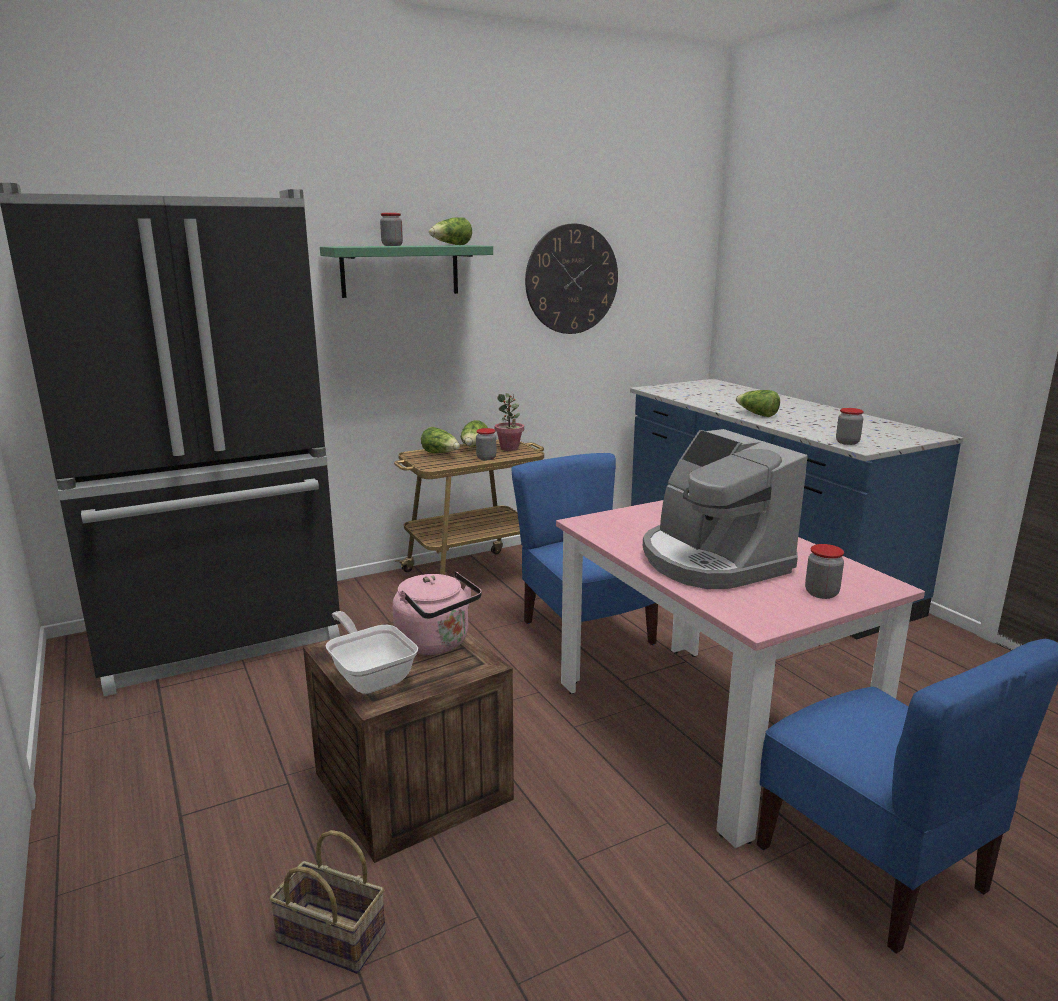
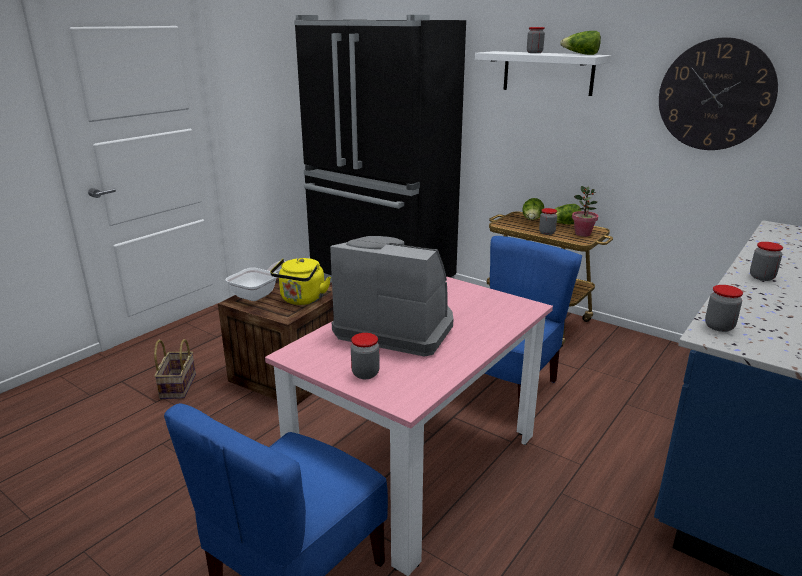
camera: 65 degrees right, 5 degrees up
green shelf [320,245,493,298] -> white shelf [475,51,612,96]
pink kettle [392,571,482,655] -> yellow kettle [270,258,331,305]
coffee machine [643,429,808,589] -> coffee machine turned 75 degrees clockwise [330,236,453,357]
lettuce [736,390,780,417] -> jar [750,242,783,281]

